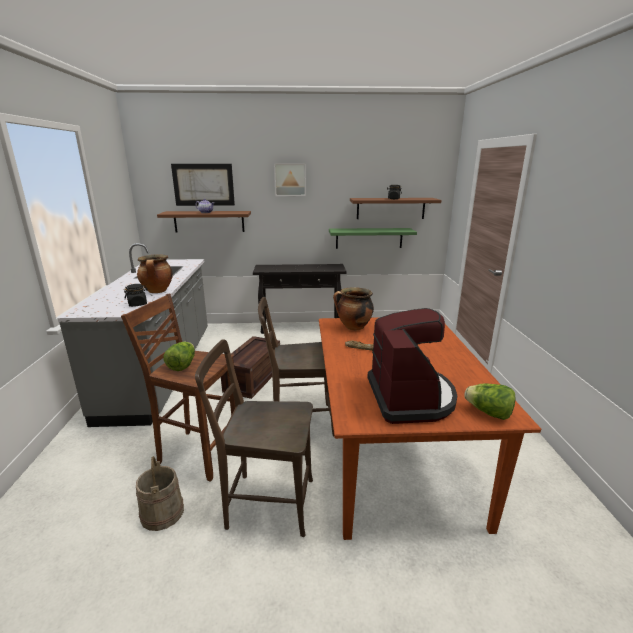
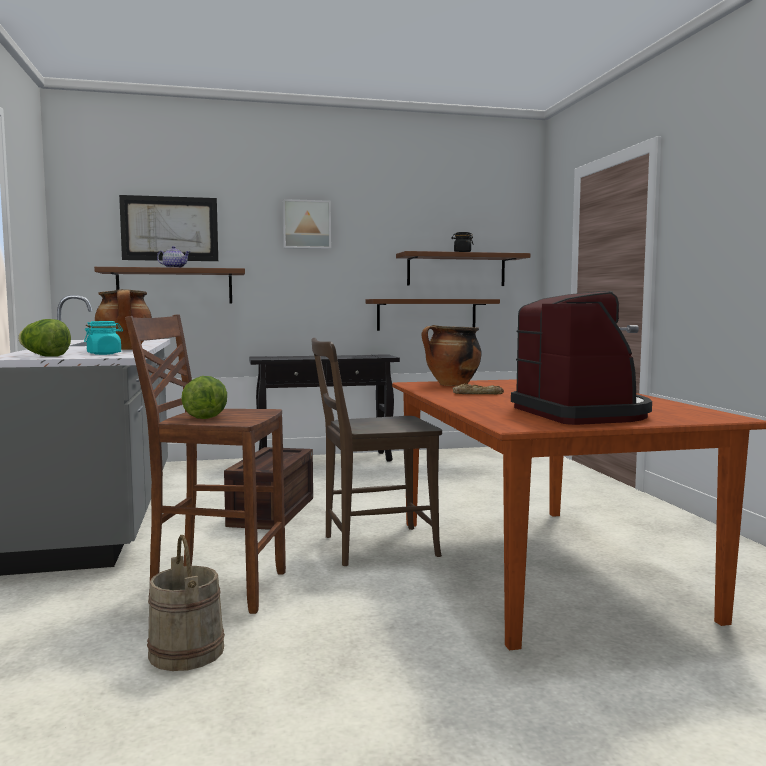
camera: 10 degrees left, 15 degrees down
black jar [124,284,148,307] -> turquoise jar [84,321,123,355]
brown chair [195,339,313,537] -> none
green shelf [329,228,417,249] -> brown shelf [365,299,500,331]
lettuce [464,383,516,420] -> lettuce moved to [18,319,71,357]

